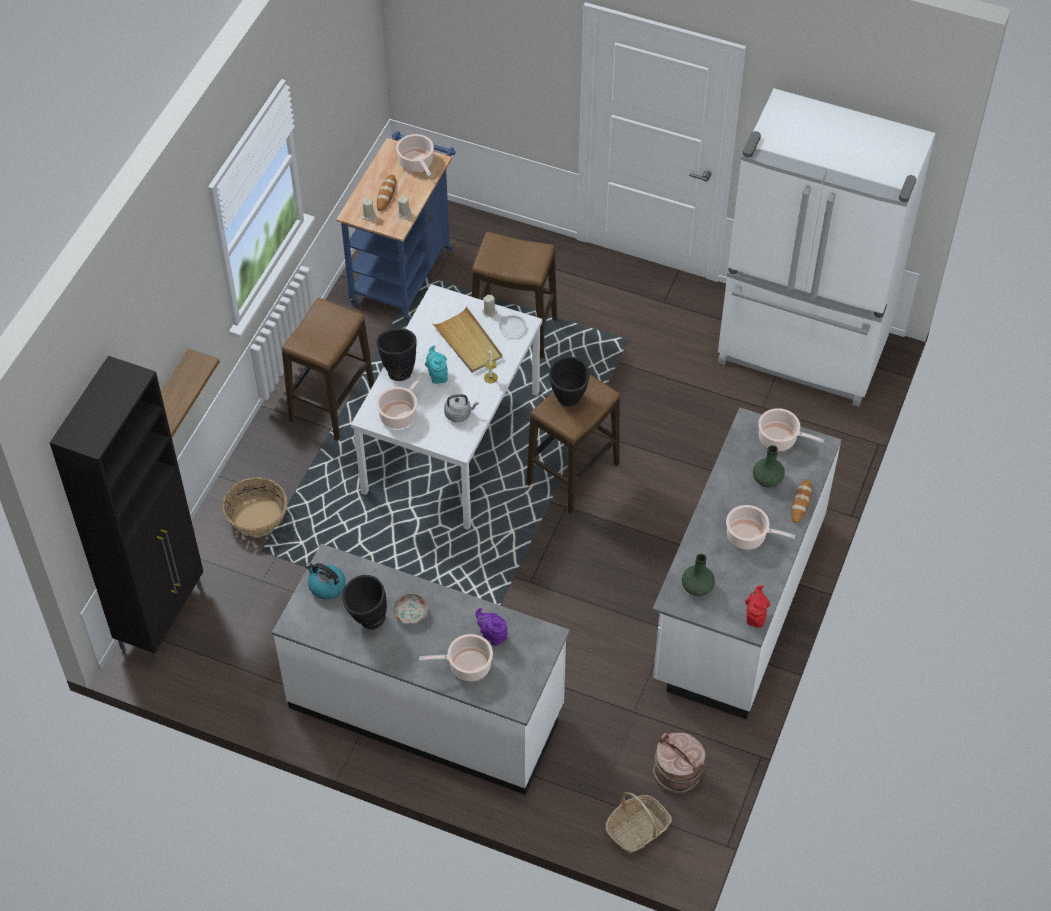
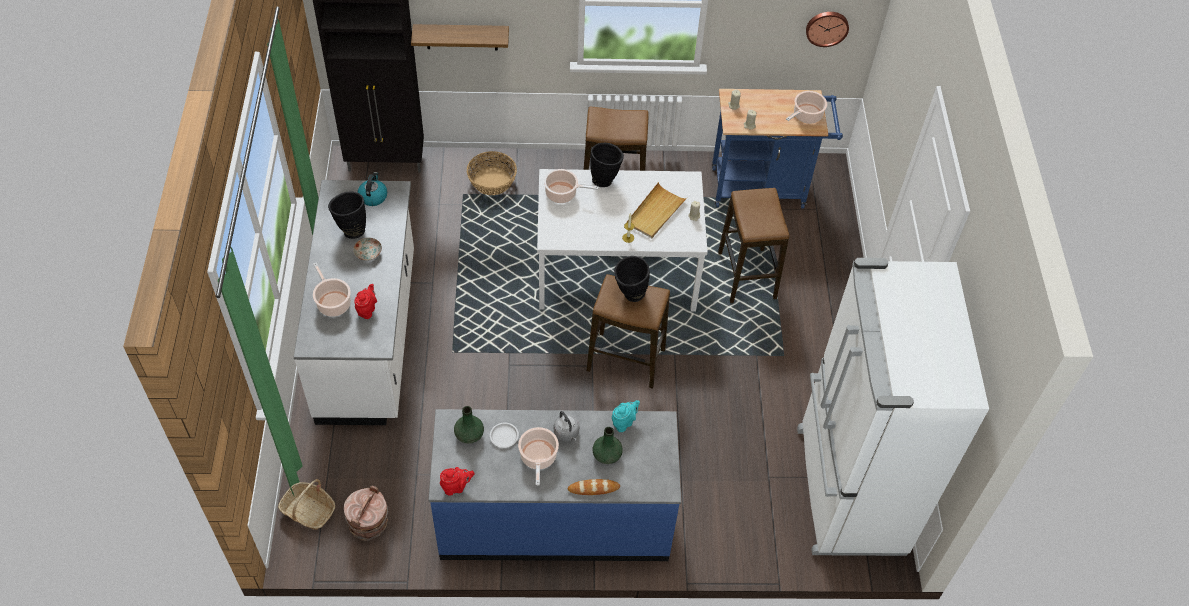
camera: 65 degrees right, 0 degrees up
bread [377,174,396,211] -> none
turquoise teapot [425,345,448,384] -> turquoise teapot moved to [612,400,640,432]
grey kettle [444,394,479,422] -> grey kettle moved to [554,411,579,441]
purple teapot [475,608,508,646] -> red teapot [354,284,377,319]
white plate [498,315,527,337] -> white plate moved to [490,422,519,448]
white counter [653,408,842,719] -> blue counter [428,409,681,561]
cooking pot [758,408,824,451] -> none
none -> wall clock [806,12,849,47]

